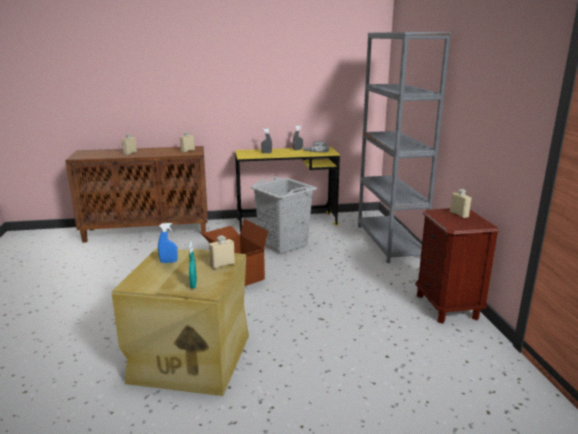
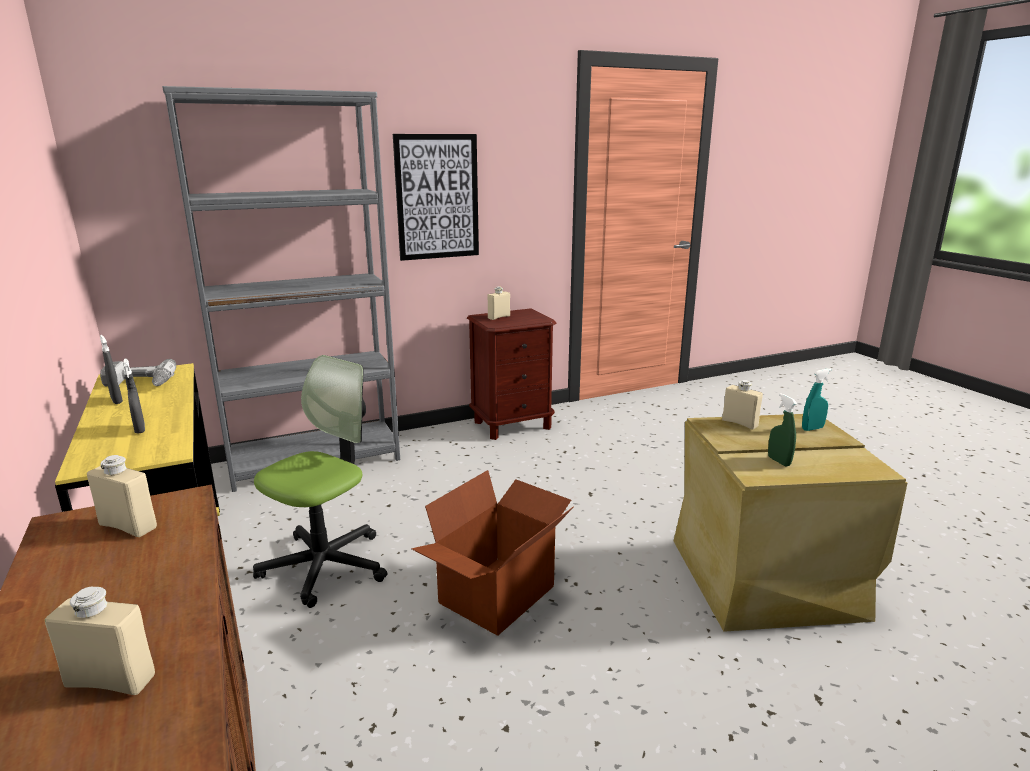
camera: 105 degrees left, 0 degrees up
blue spray bottle [158,223,178,263] -> green spray bottle [768,393,797,466]
grey laundry basket [250,176,317,254] -> office chair [253,355,387,608]
none -> picture [393,134,479,261]

